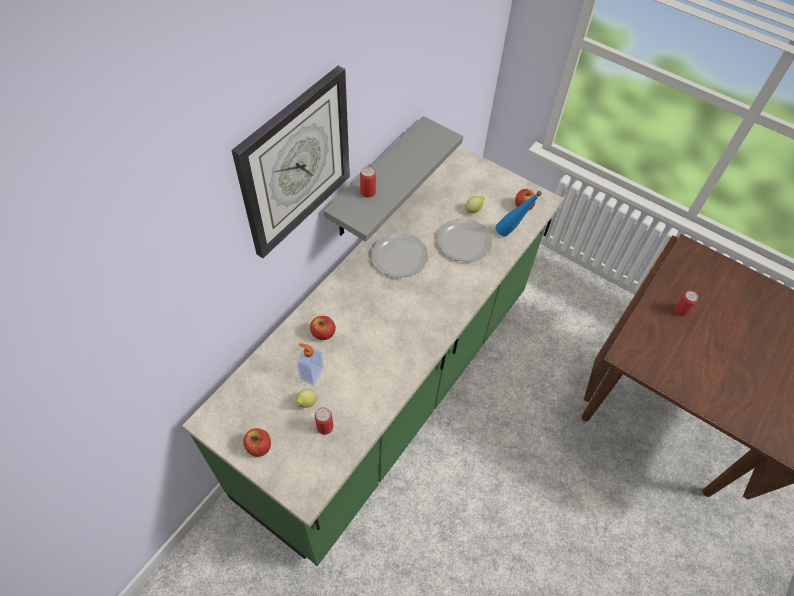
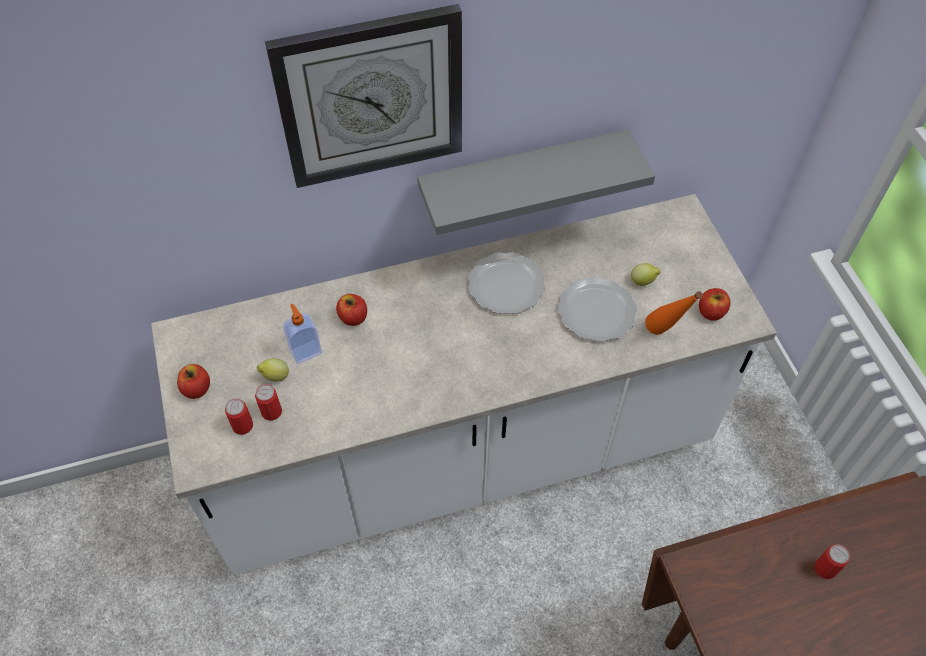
camera: 40 degrees right, 0 degrees up
green counter [182,146,564,566] -> white counter [151,194,777,575]
can [360,166,376,198] -> can moved to [225,398,253,435]
blue bottle [496,191,542,236] -> orange bottle [645,291,703,335]

